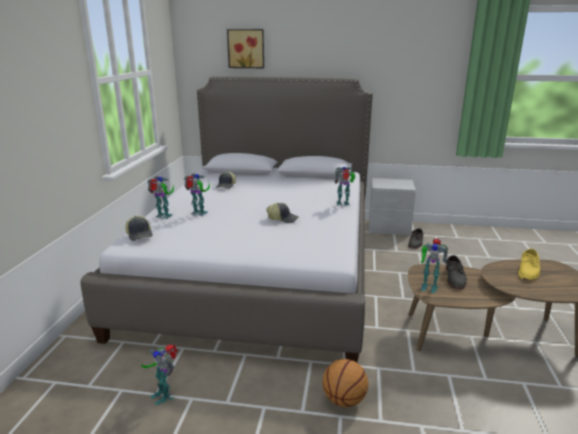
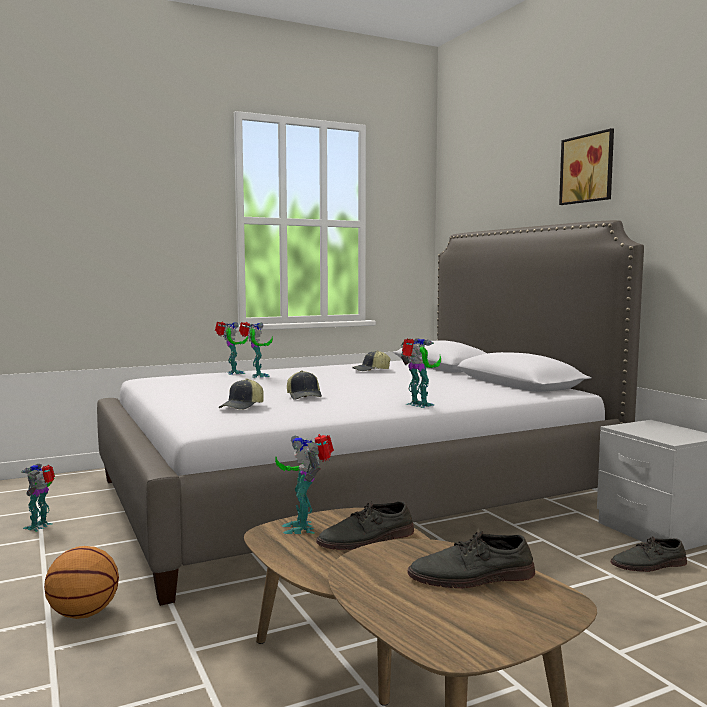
camera: 55 degrees right, 15 degrees down
cap [126,216,152,241] -> cap moved to [219,379,264,410]
picture [227,29,264,68] -> picture moved to [559,128,614,205]
yellow shoe [518,249,540,281] -> grey shoe [407,530,535,588]

